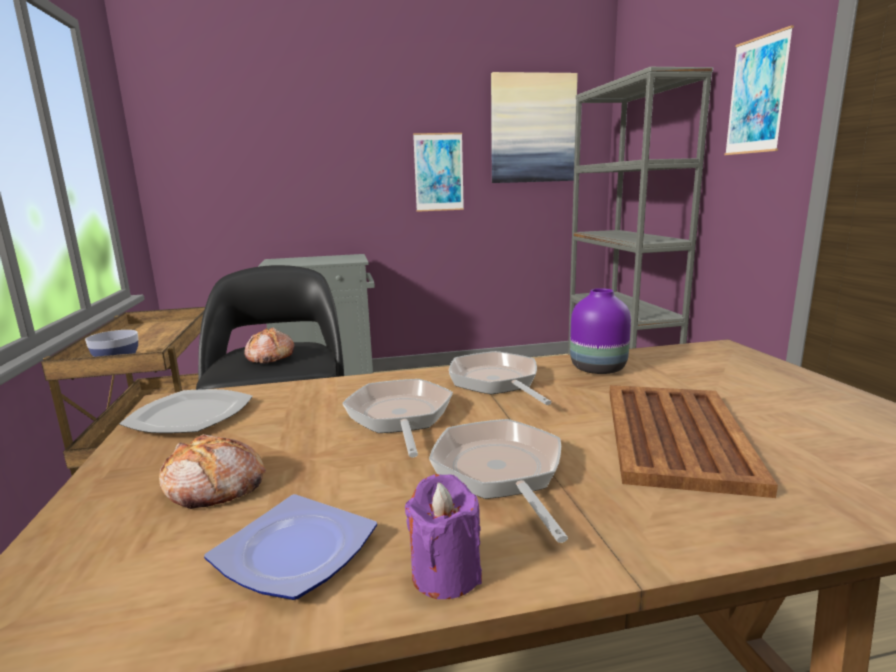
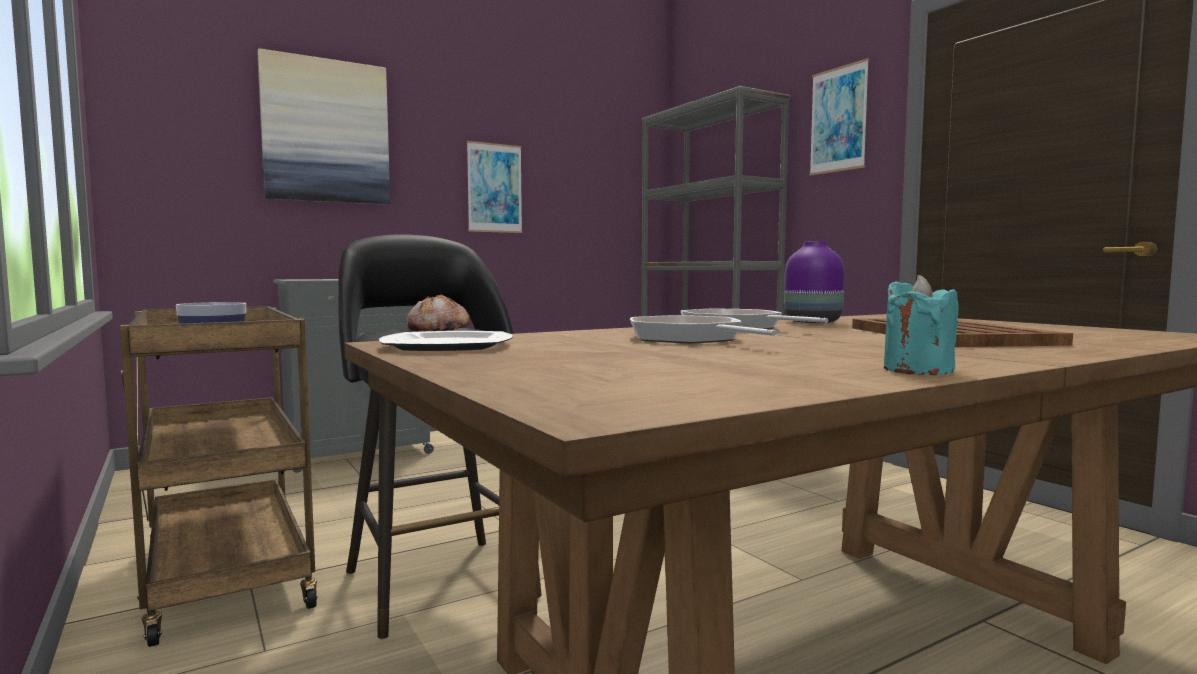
camera: 20 degrees left, 10 degrees down
bread [159,434,266,509] -> none
plate [204,494,377,600] -> none
purple candle [405,474,482,599] -> turquoise candle [884,275,958,375]
frying pan [429,419,568,543] -> none
picture [491,72,578,183] -> picture moved to [257,48,390,205]

